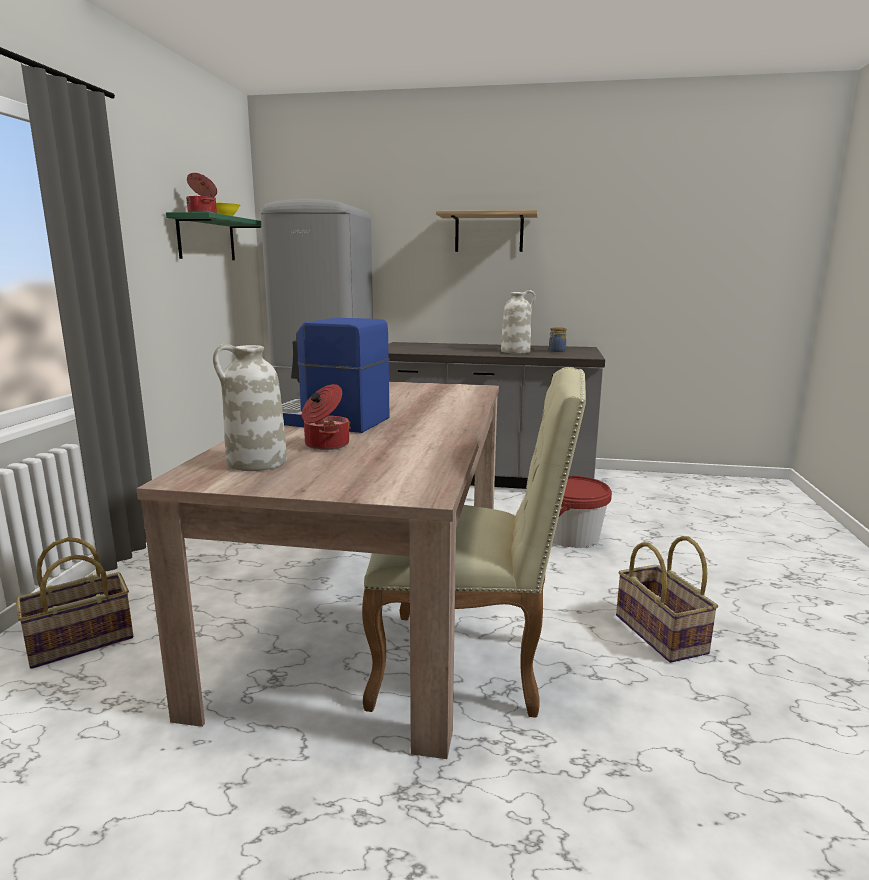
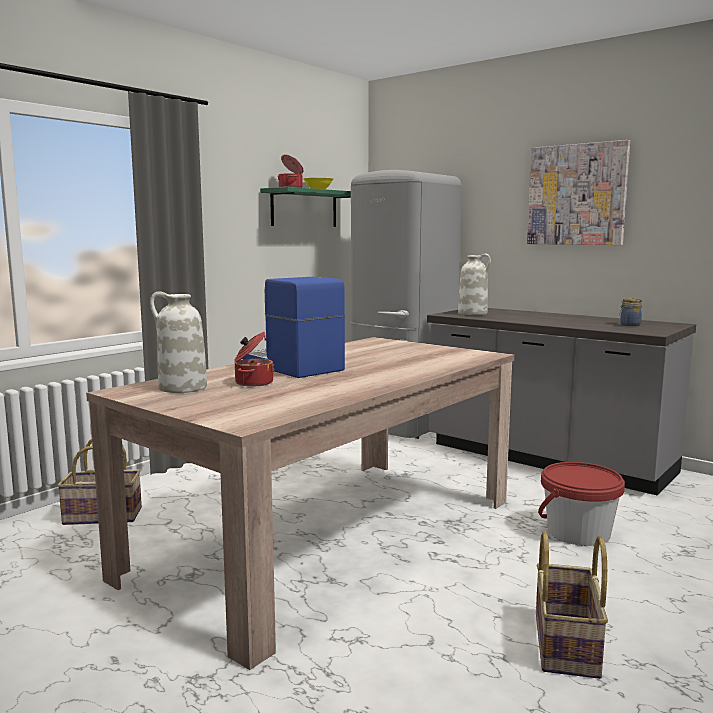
camera: 30 degrees right, 5 degrees down
beige chair [362,367,586,718] -> none
shelf [436,210,538,252] -> picture [527,140,630,245]
white vase [501,290,536,353] -> white vase moved to [458,254,491,315]

